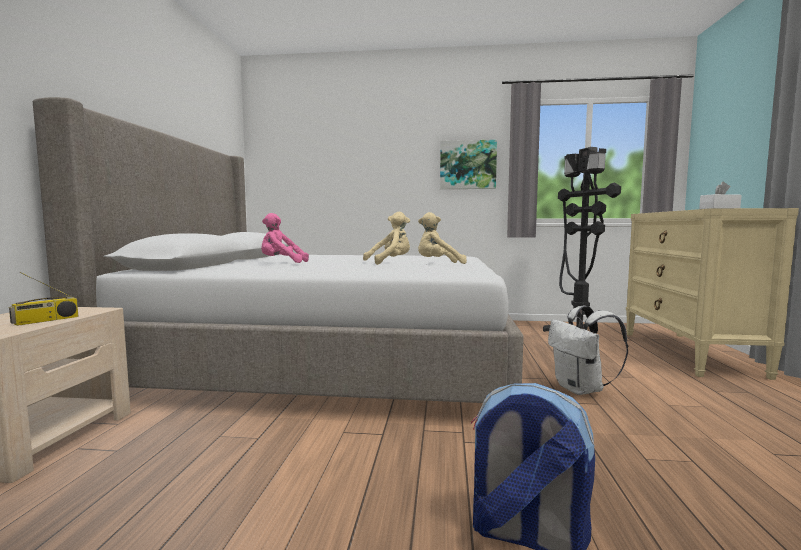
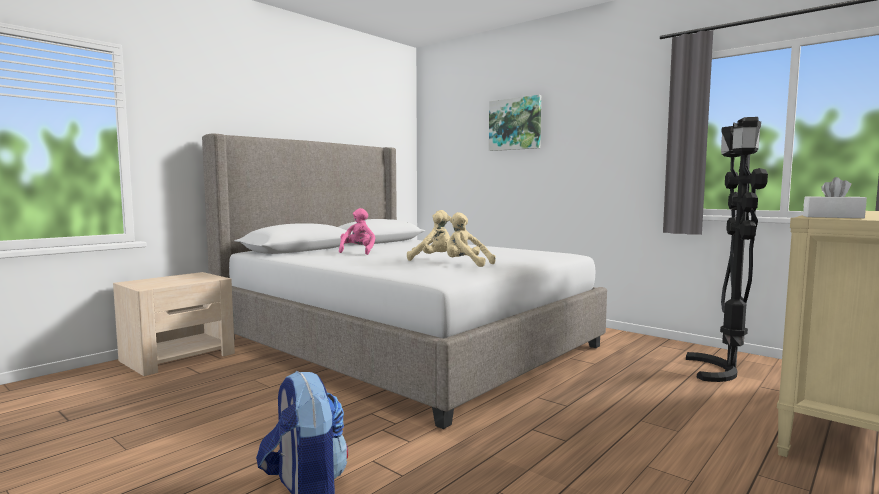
camera: 35 degrees right, 0 degrees up
radio [9,272,79,326] -> none
pink plush toy [261,213,309,263] -> pink plush toy turned 60 degrees clockwise [339,208,375,255]
picture [440,140,497,189] -> picture moved to [489,95,541,151]
white backpack [548,305,629,395] -> none

